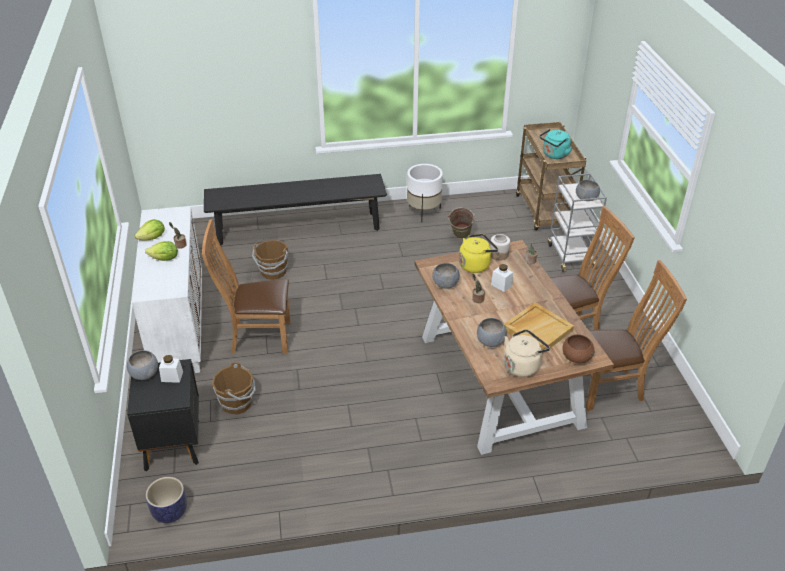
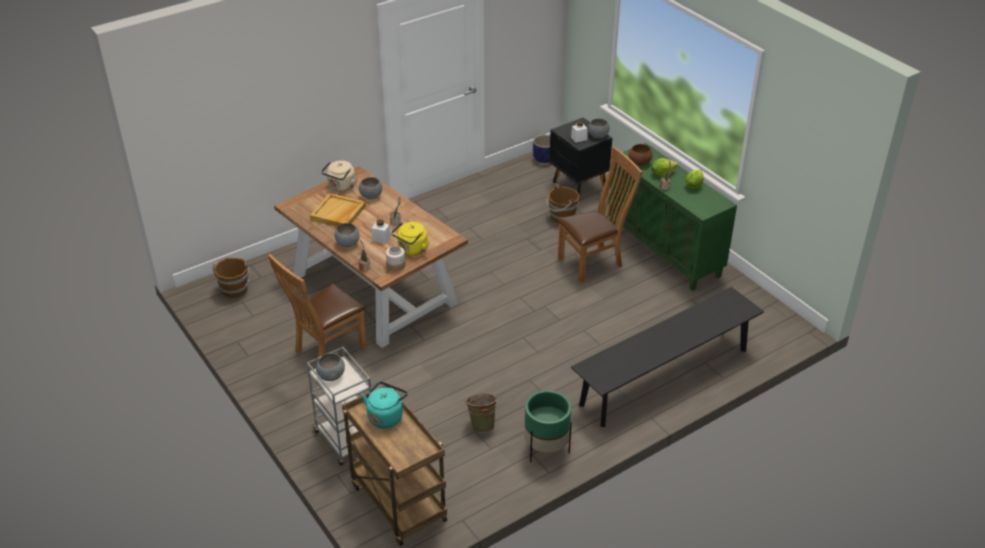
camera: 155 degrees right, 0 degrees up
white cabinet [132,206,202,373] -> green cabinet [608,143,737,291]
brown bucket [252,240,288,280] -> brown bucket moved to [212,258,250,298]
white planter [407,164,443,223] -> green planter [524,390,572,462]
grey bowl [432,263,460,289] -> grey bowl moved to [335,223,359,247]
brown bowl [562,334,595,363] -> brown bowl moved to [629,144,653,165]
brown chair [586,260,687,411] -> none

